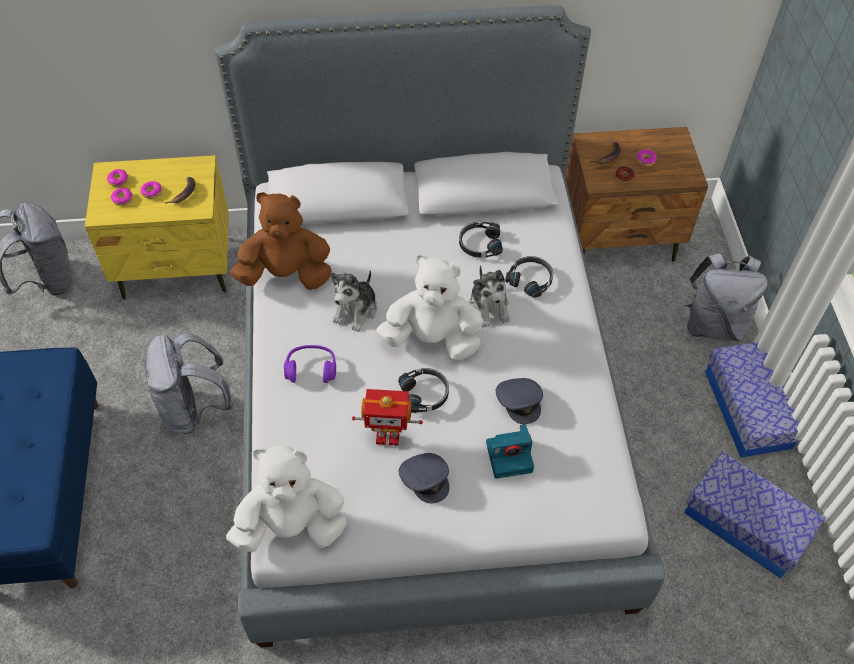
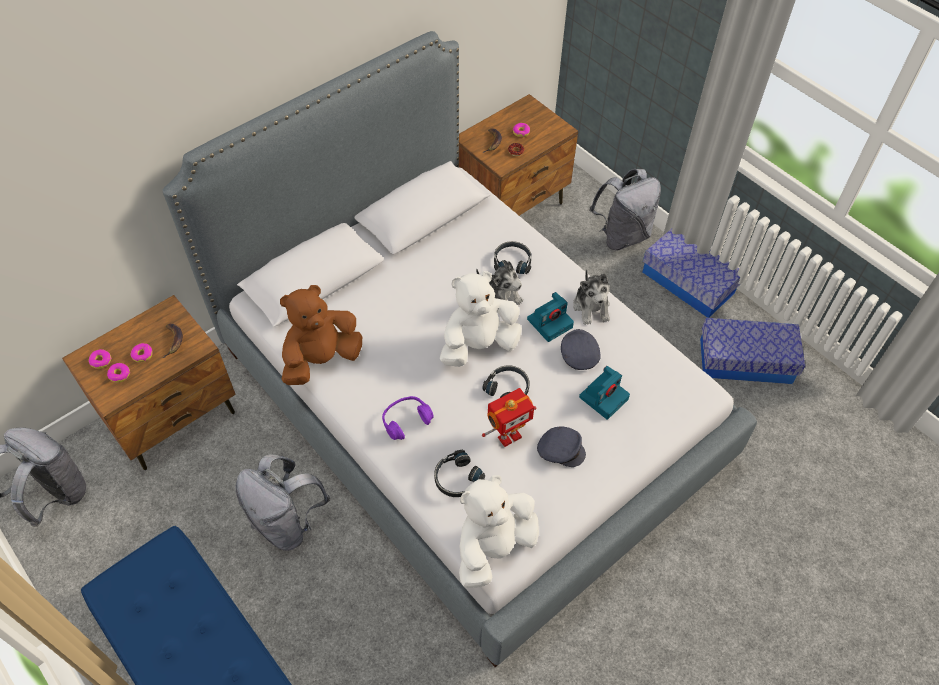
camera: 35 degrees left, 0 degrees up
yellow nightstand [85,155,229,299] -> brown nightstand [62,295,236,470]
plush toy [330,270,378,332] -> plush toy moved to [573,269,610,325]
black headphones [459,222,503,258] -> black headphones moved to [434,450,485,497]
grey cap [496,378,543,424] -> grey cap turned 135 degrees counterclockwise [561,329,601,370]
none -> camera [527,292,574,342]

